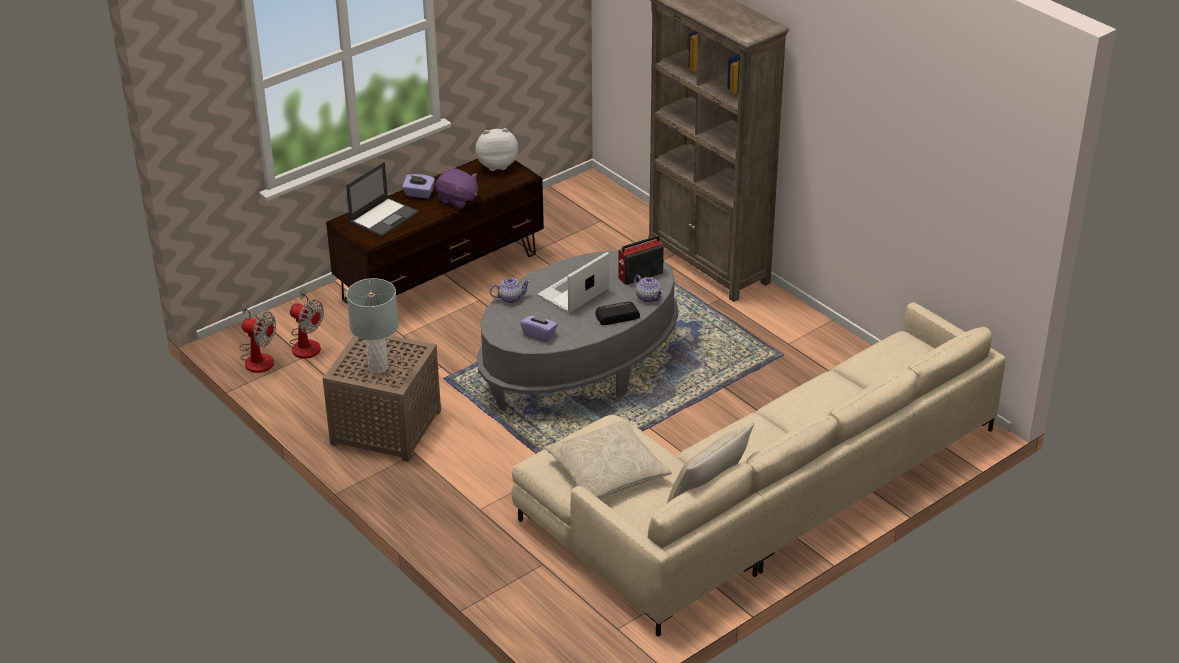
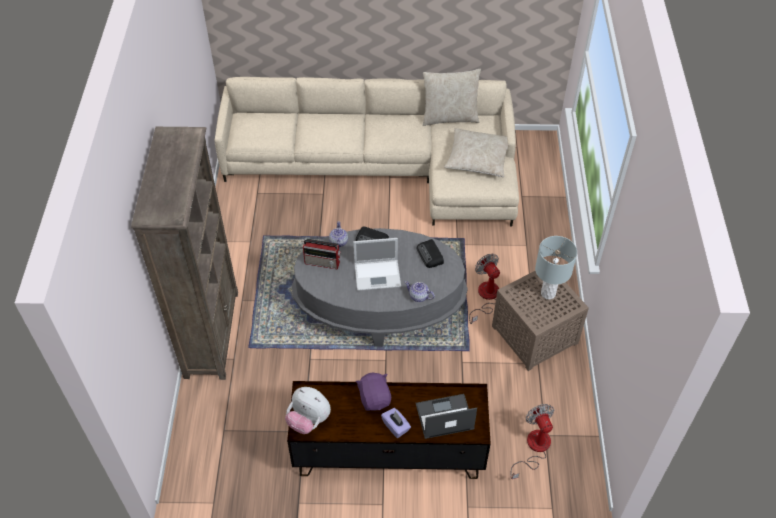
camera: 140 degrees left, 15 degrees up
fan [239,302,276,373] -> fan moved to [469,253,500,324]
purple tissue box [520,311,557,342] -> radio [417,239,444,268]

